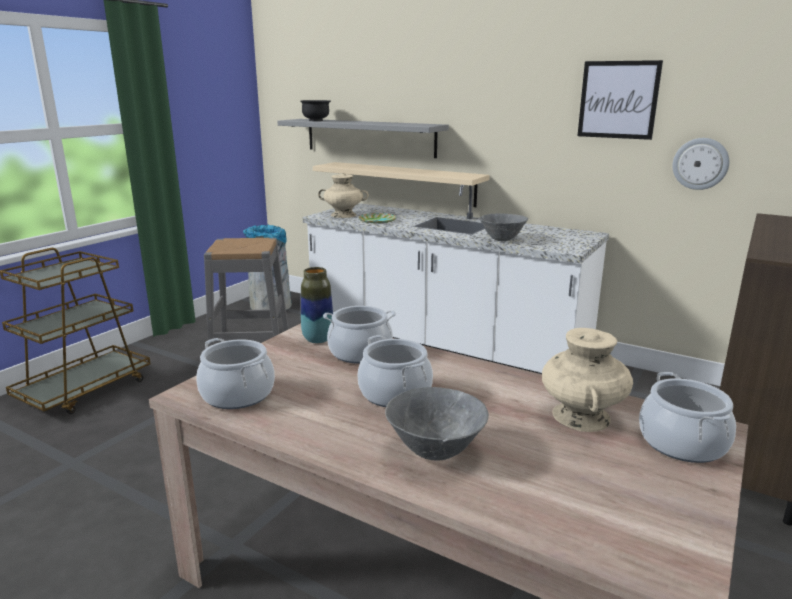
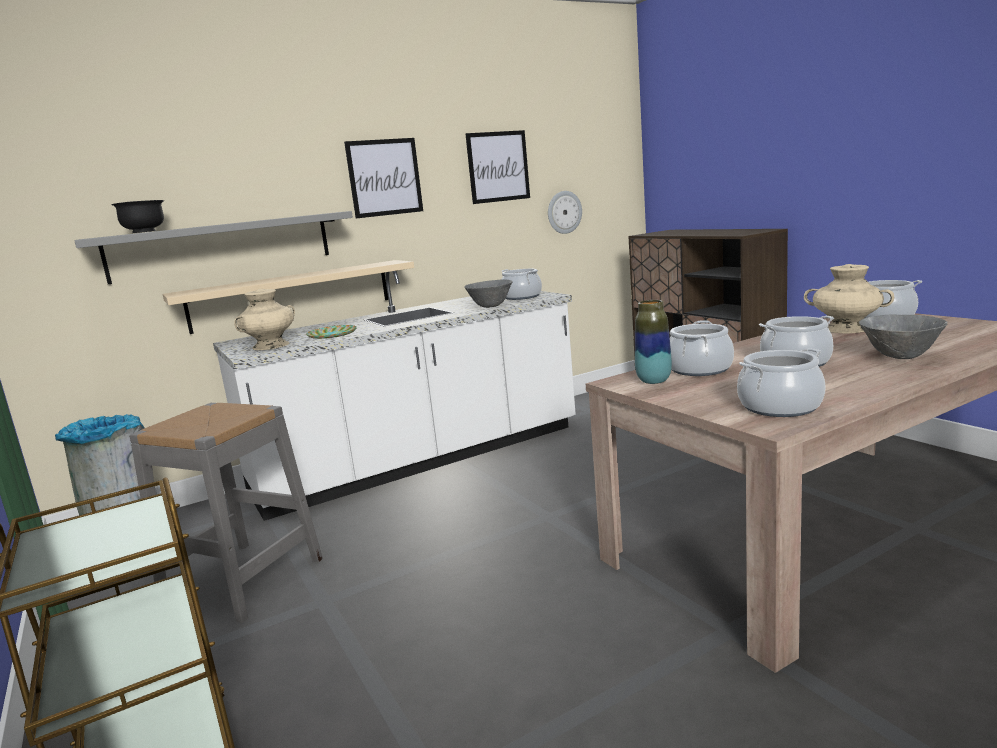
camera: 60 degrees left, 5 degrees down
none -> picture [344,138,423,218]
none -> cooking pot [502,269,542,300]

